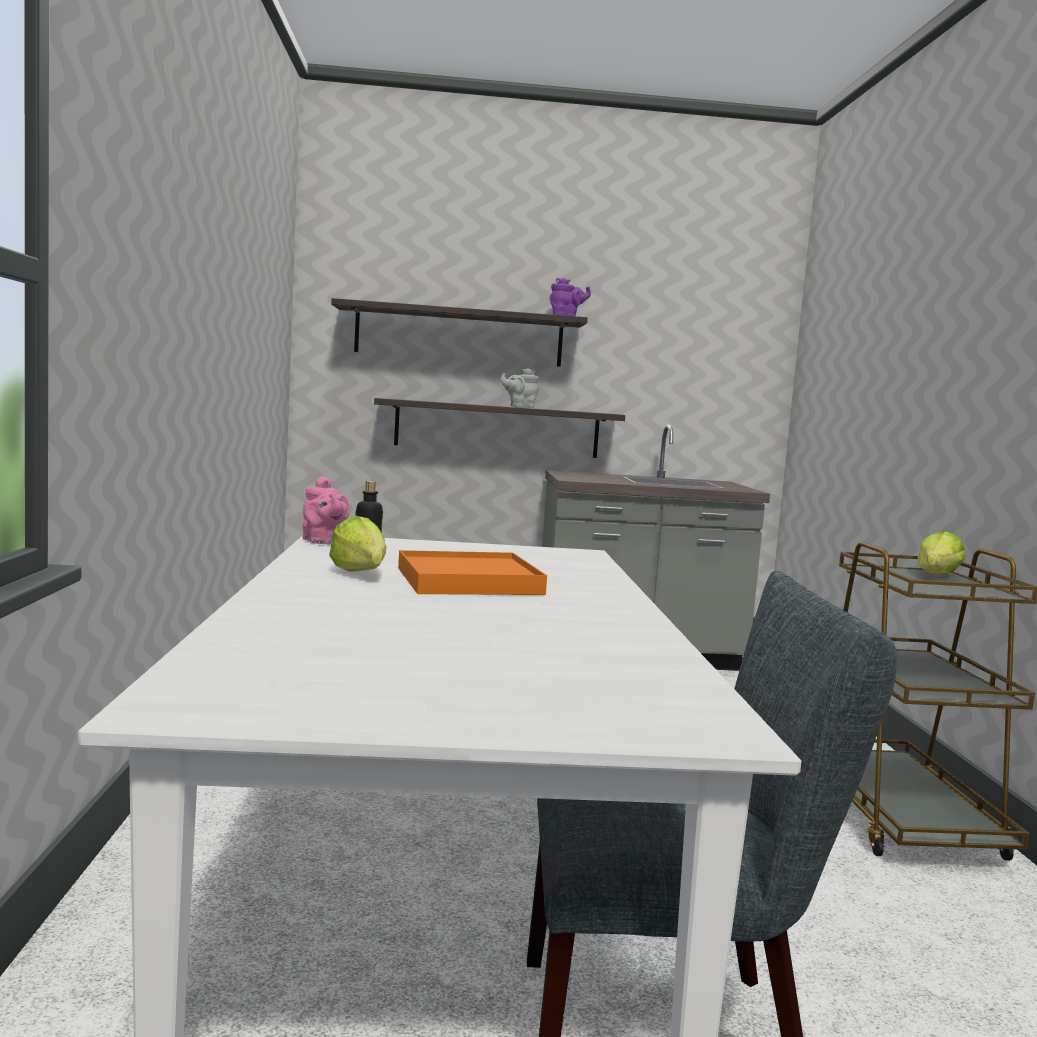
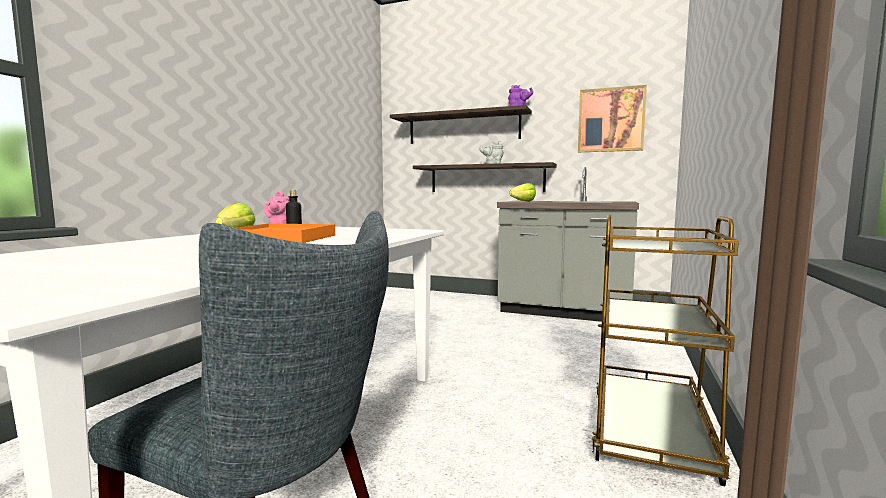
camera: 25 degrees right, 0 degrees up
lettuce [917,531,965,574] -> lettuce moved to [509,183,536,202]
none -> picture [578,85,647,152]

